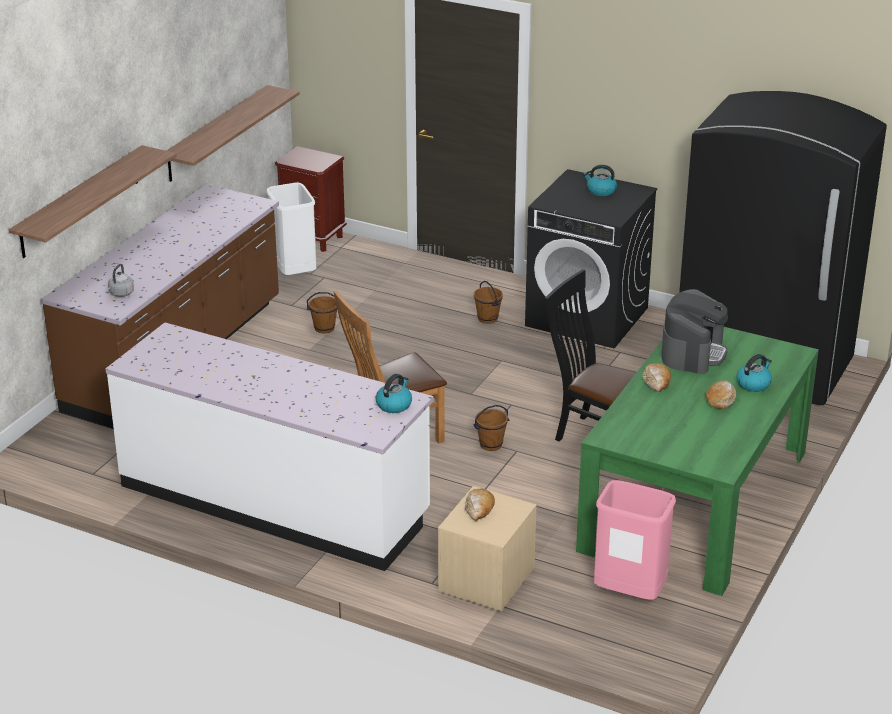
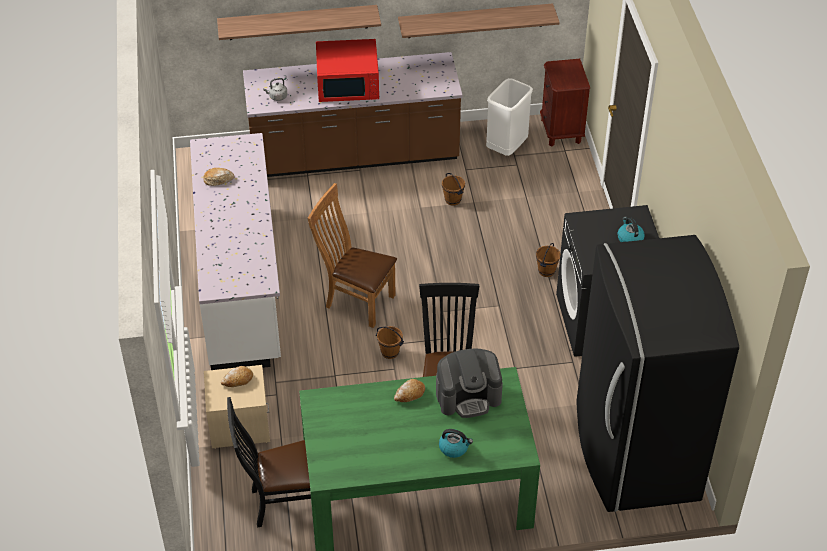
camera: 55 degrees right, 15 degrees up
kettle [376,374,412,413] -> none
pink trash can [594,480,676,600] -> black chair [227,397,311,527]
bread [705,380,736,409] -> bread moved to [203,168,235,186]
none -> red microwave [316,39,379,102]

